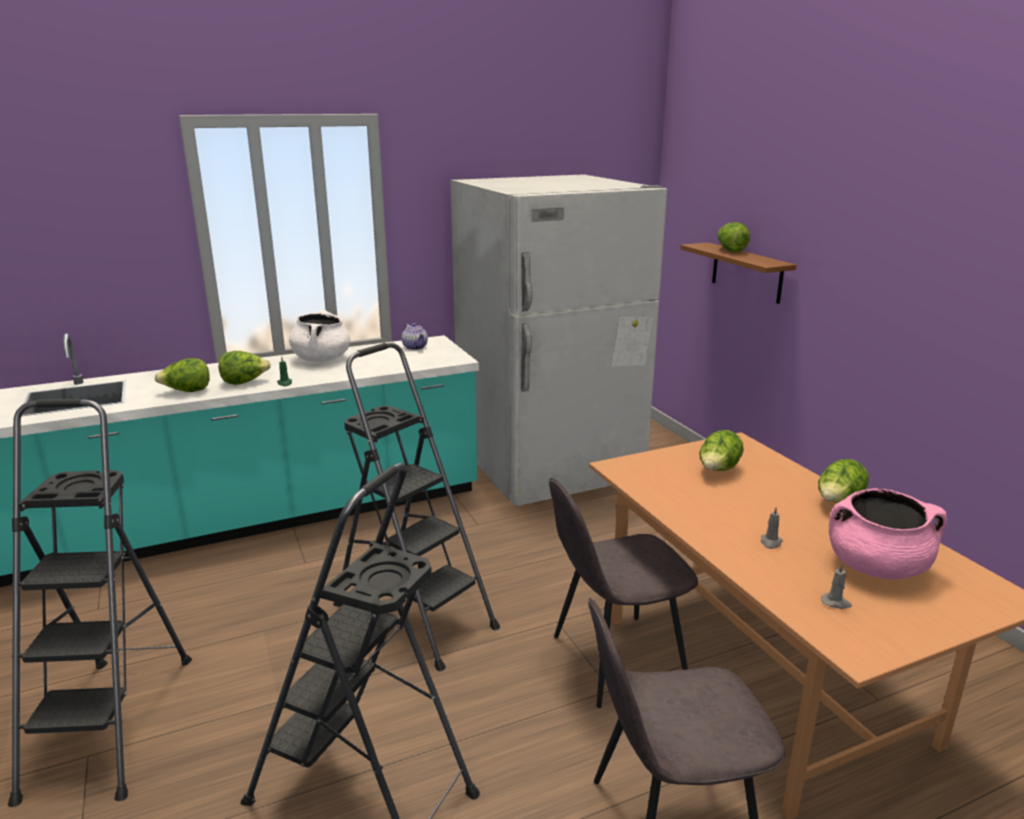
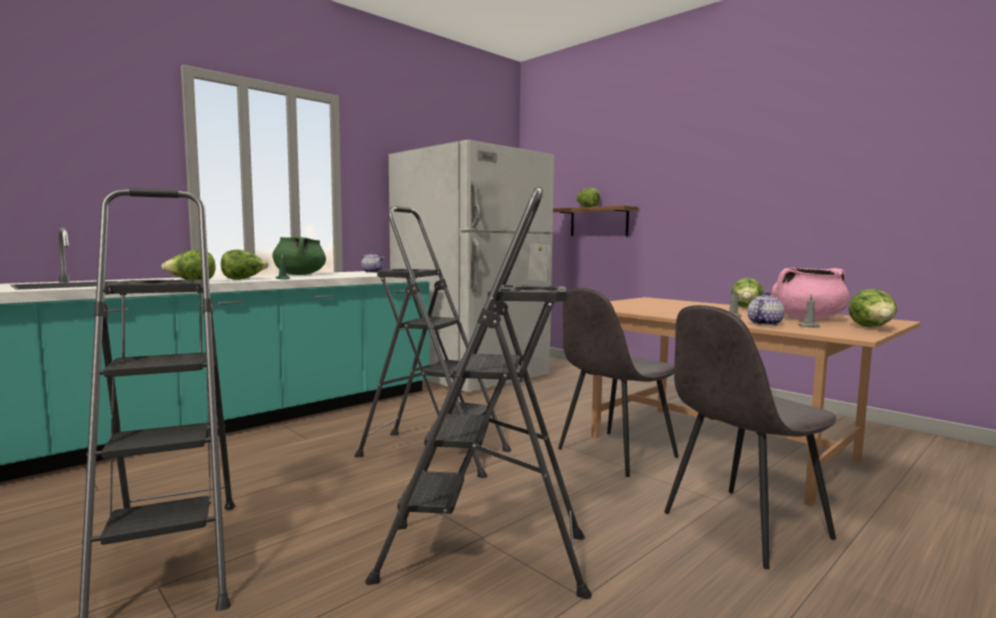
camera: 20 degrees left, 15 degrees down
white cooking pot [289,310,350,362] -> green cooking pot [272,237,326,275]
lettuce [699,430,744,471] -> lettuce moved to [848,289,897,327]
none -> teapot [748,292,785,326]

